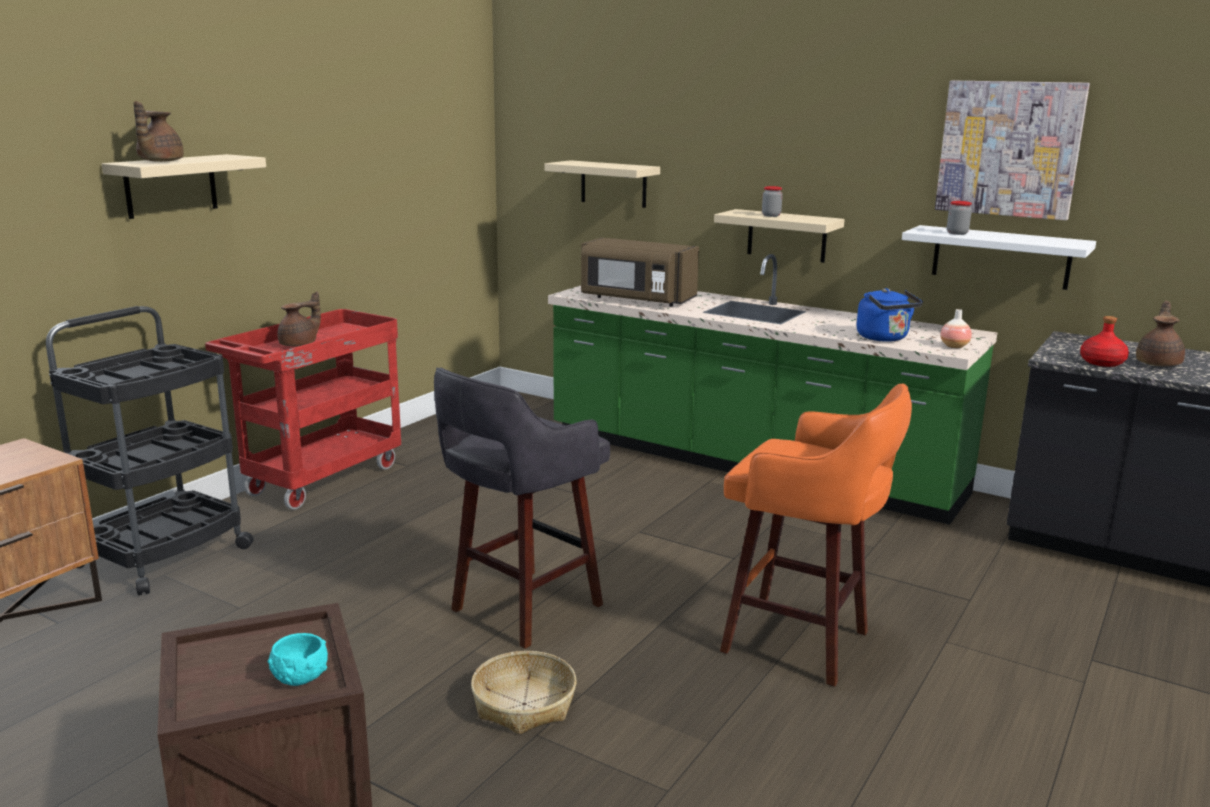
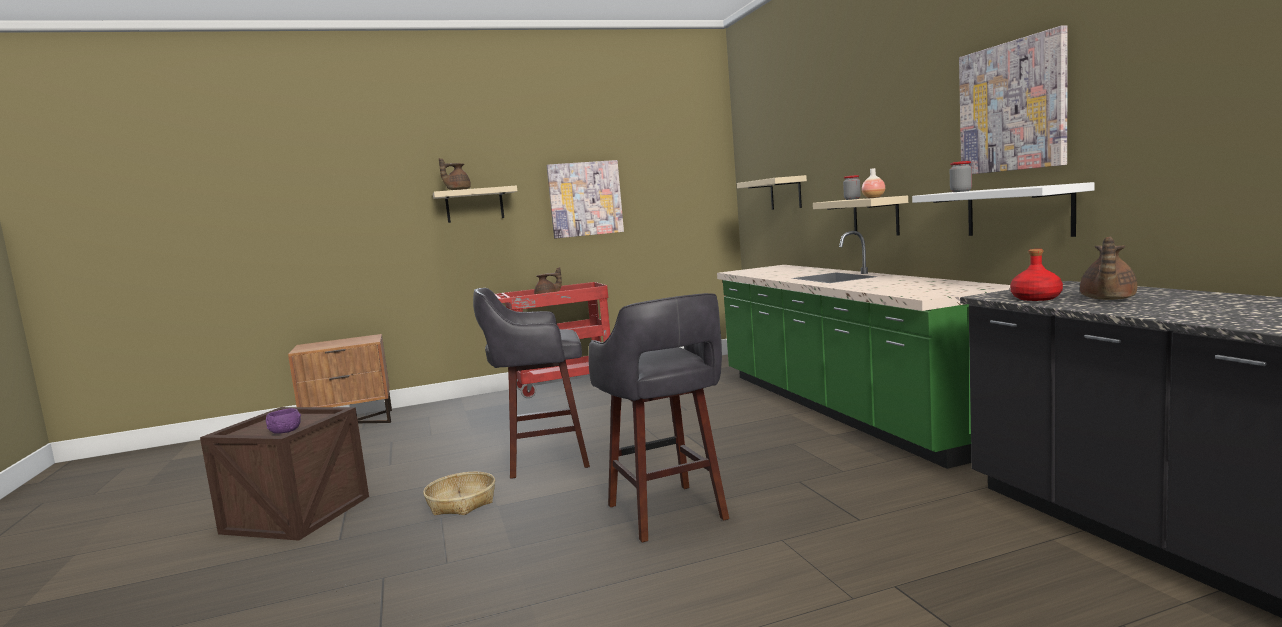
camera: 40 degrees right, 10 degrees down
black cart [46,306,254,595] -> none
turquoise bowl [268,633,328,686] -> purple bowl [266,408,301,434]
brown microwave [581,238,699,307] -> none
orange stool [720,383,912,687] -> grey stool [588,293,729,543]
blue kettle [857,288,923,342] -> none
vase [940,309,972,348] -> vase moved to [862,168,885,198]
brown teapot [1136,301,1185,366] -> brown teapot turned 150 degrees clockwise [1080,237,1137,300]
none -> picture [546,160,624,239]

